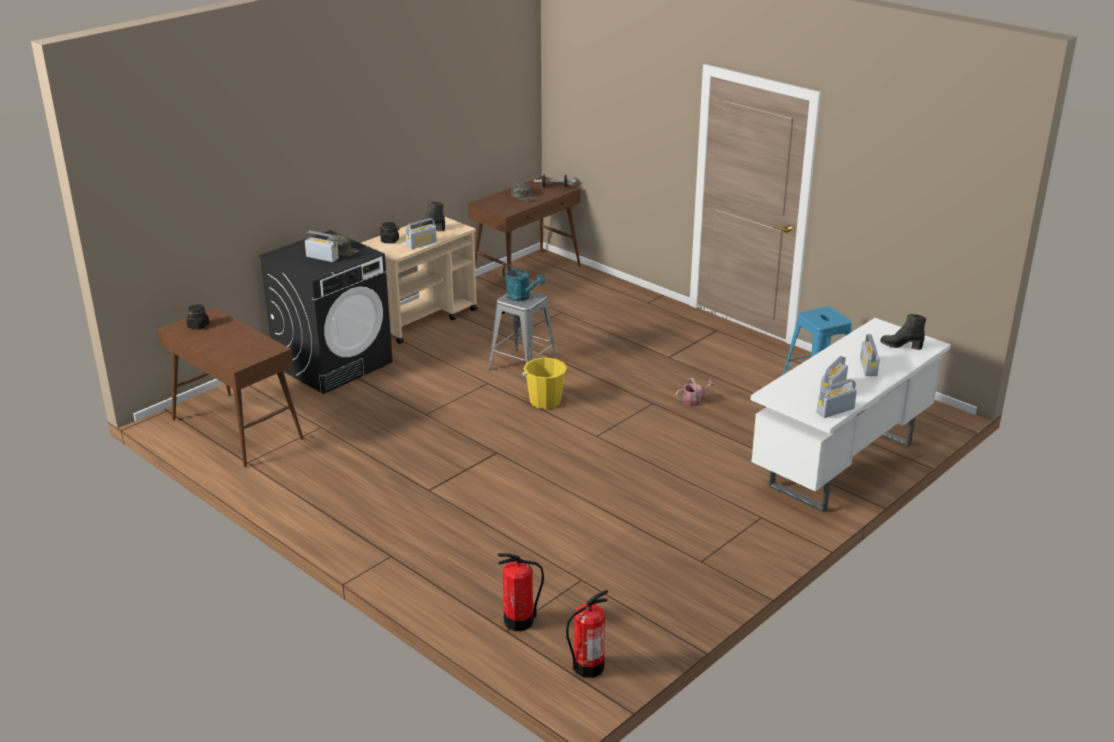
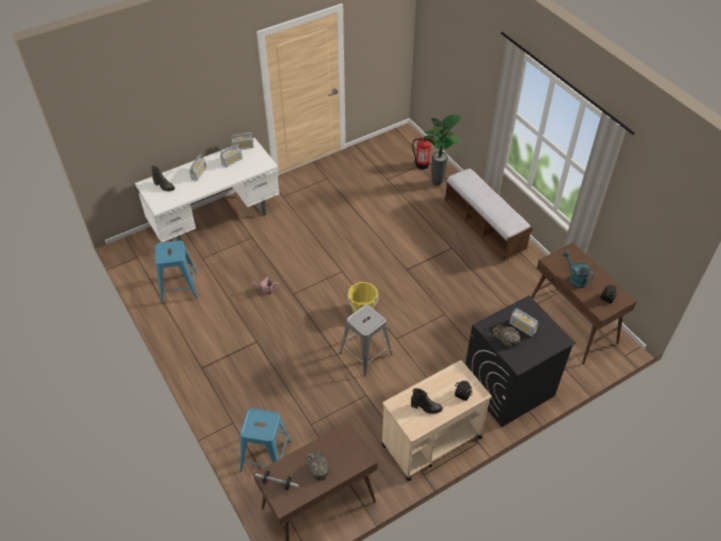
camera: 165 degrees left, 20 degrees up
radio [406,218,437,249] -> none
turquoise watering can [502,264,545,301] -> turquoise watering can moved to [562,251,594,288]
fire extinguisher [566,590,608,678] -> none
none -> blue stool [240,408,291,472]
none -> potted plant [423,115,461,186]
none -> bench [444,167,533,261]

